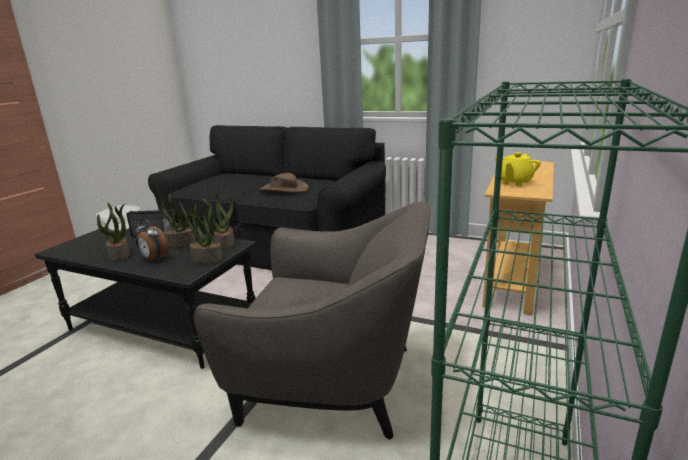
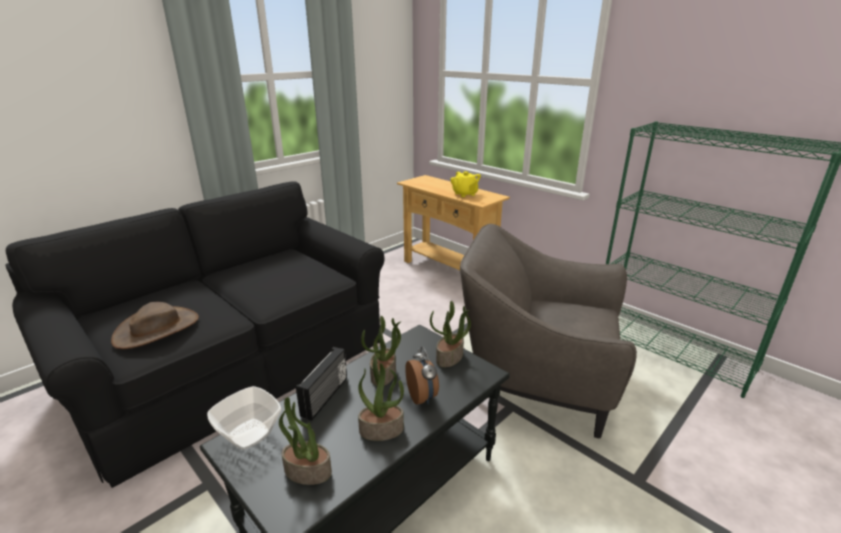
camera: 70 degrees left, 5 degrees up
alarm clock [135,218,169,262] -> alarm clock turned 75 degrees counterclockwise [405,347,439,405]
grey armchair [193,201,431,440] -> grey armchair turned 105 degrees counterclockwise [460,224,637,438]
potted plant [202,192,235,250] -> potted plant moved to [279,397,332,485]
brown hat [259,173,309,192] -> brown hat moved to [111,302,199,349]

